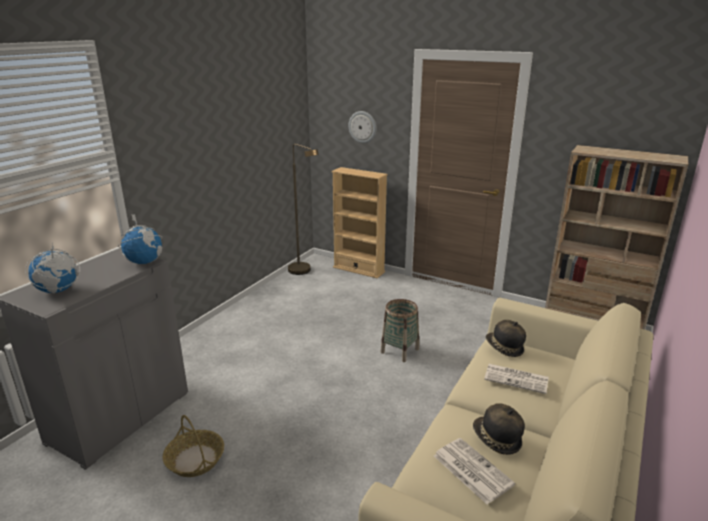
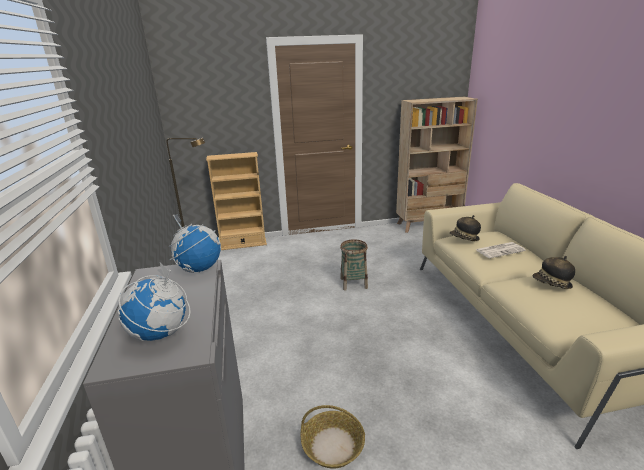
camera: 40 degrees left, 0 degrees up
wall clock [349,111,377,143] -> none
newspaper [434,438,515,504] -> none

